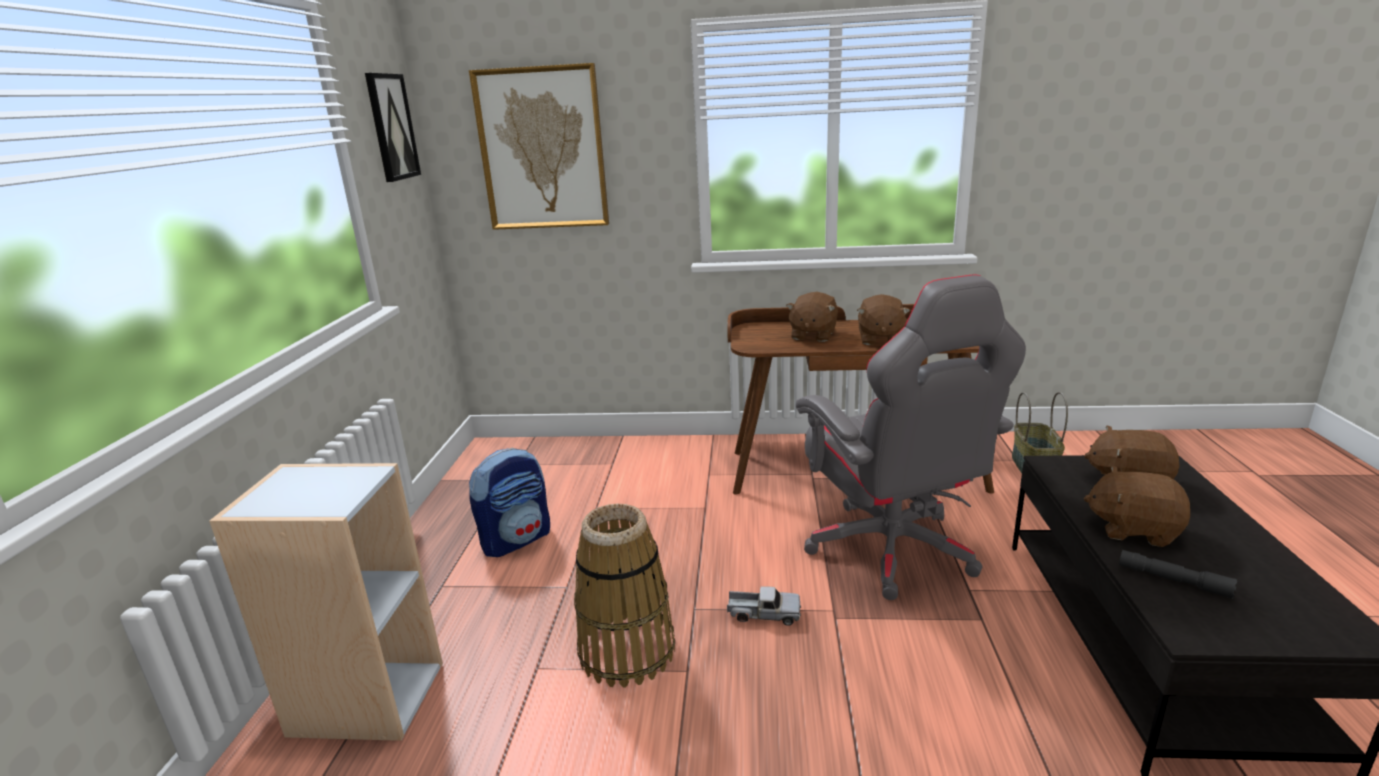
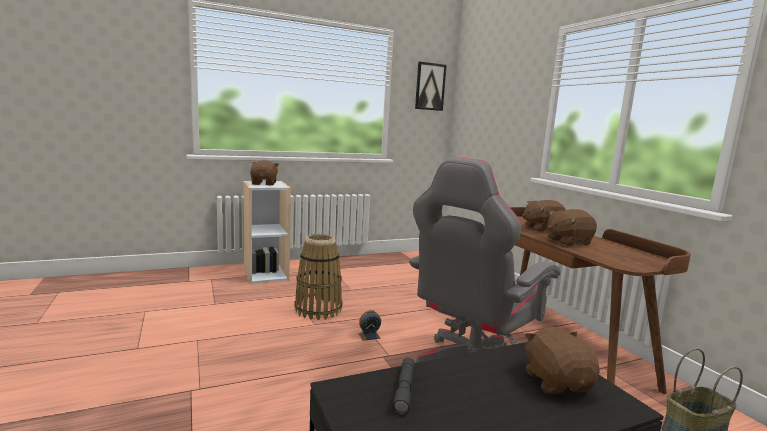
camera: 60 degrees right, 10 degrees down
picture [469,63,609,230] -> none
backpack [469,448,550,557] -> none
toy truck [727,586,801,626] -> alarm clock [358,310,381,341]
brown plush toy [1084,465,1190,547] -> brown plush toy moved to [250,160,279,185]

